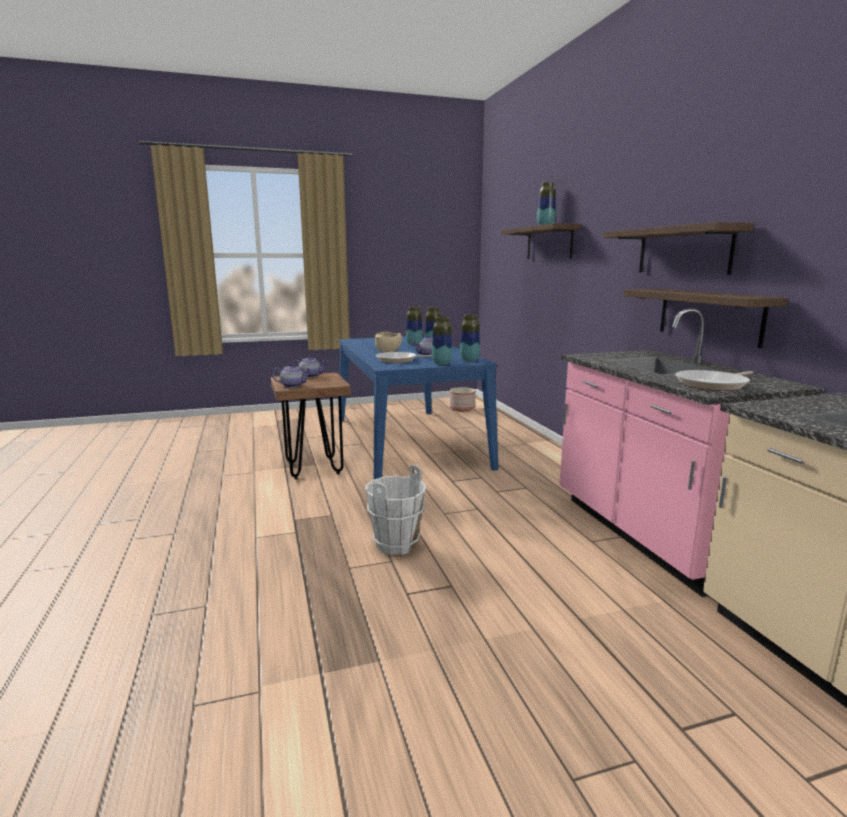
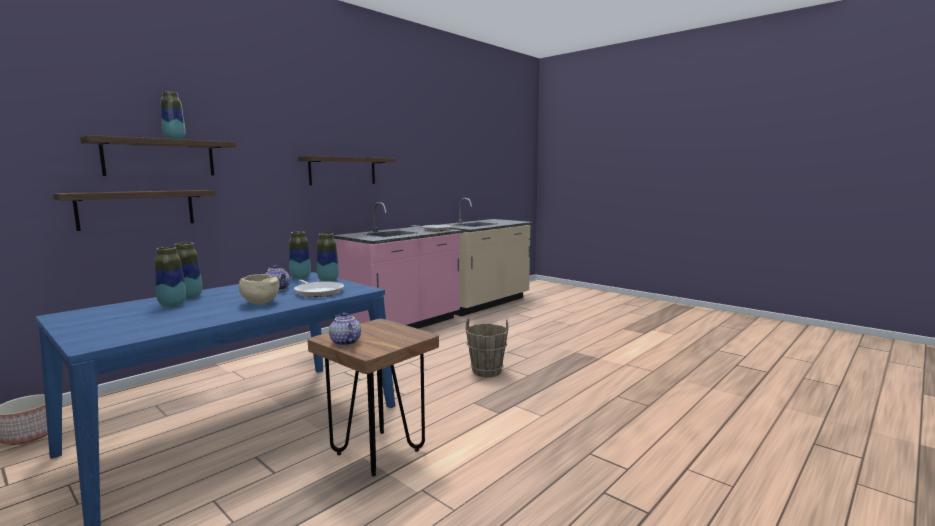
camera: 120 degrees left, 5 degrees down
teapot [272,363,311,388] -> none
white bucket [366,465,426,555] -> brown bucket [466,318,508,377]
shelf [623,289,788,348] -> shelf moved to [53,190,215,231]

